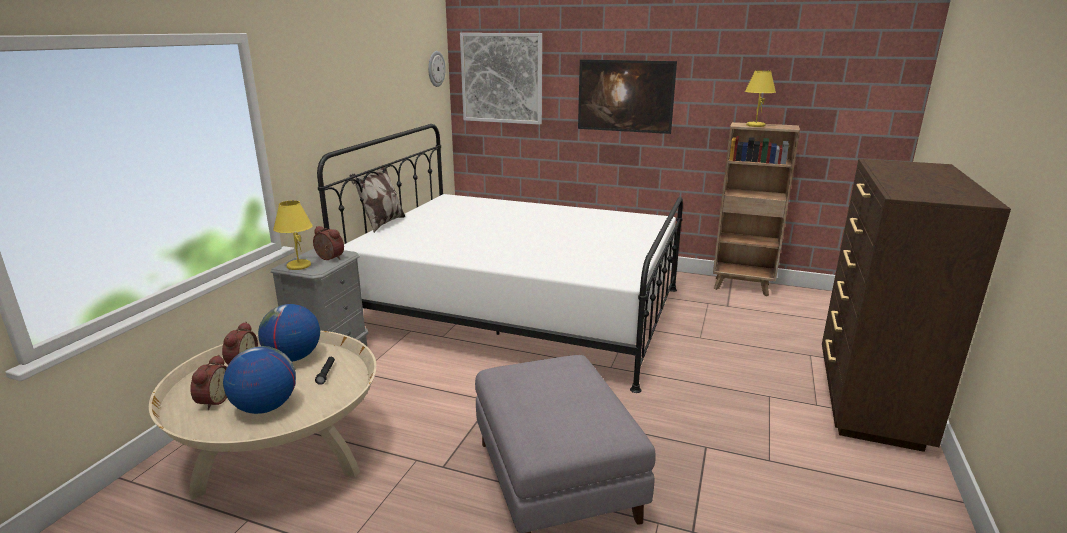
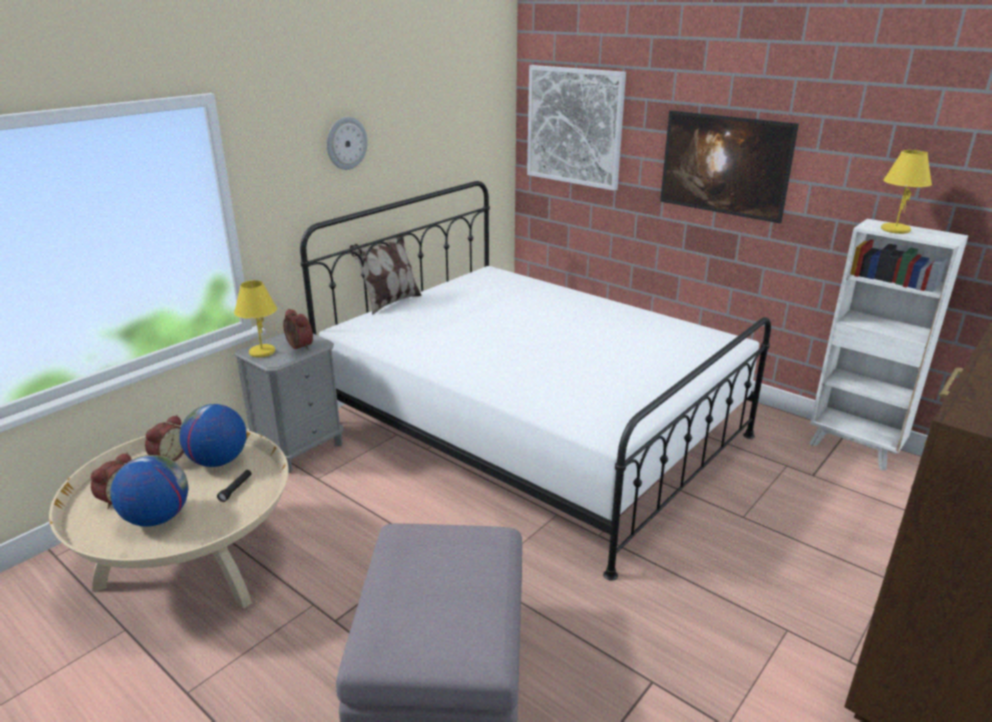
camera: 20 degrees right, 5 degrees up
wall clock [428,51,446,87] -> wall clock moved to [327,117,368,170]
brown bookcase [713,122,800,296] -> white bookcase [809,219,969,471]

